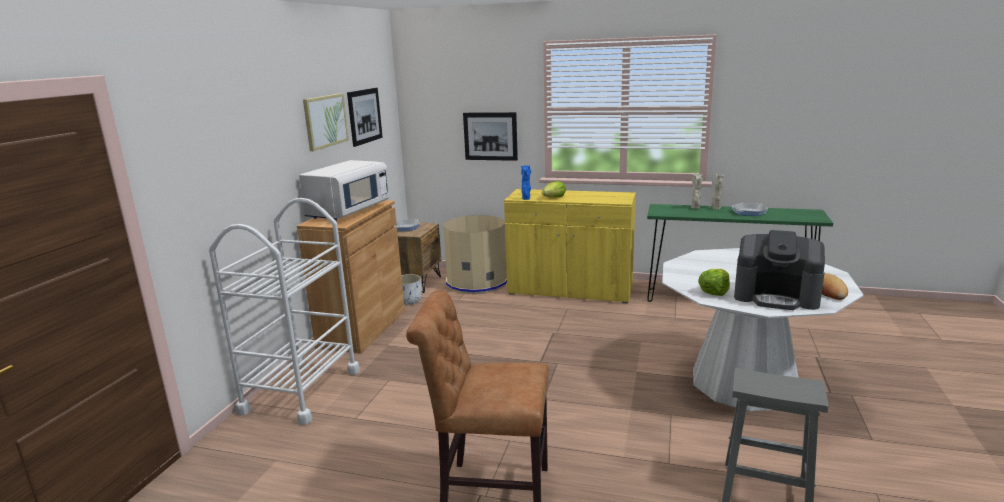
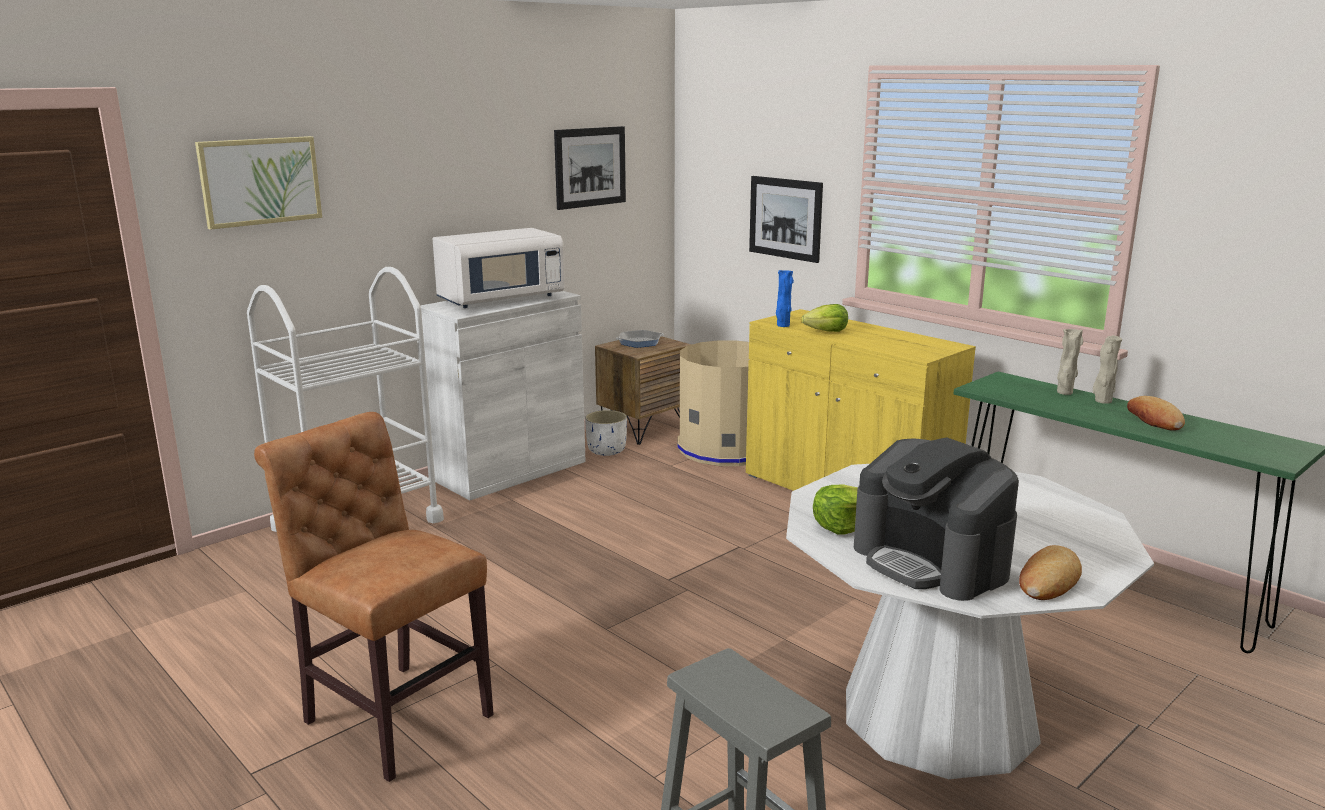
camera: 30 degrees right, 0 degrees up
brown cabinet [297,200,405,354] -> white cabinet [420,291,586,501]
picture [303,93,349,151] -> picture moved to [195,136,322,230]
frying pan [732,203,769,216] -> bread [1127,396,1185,431]

